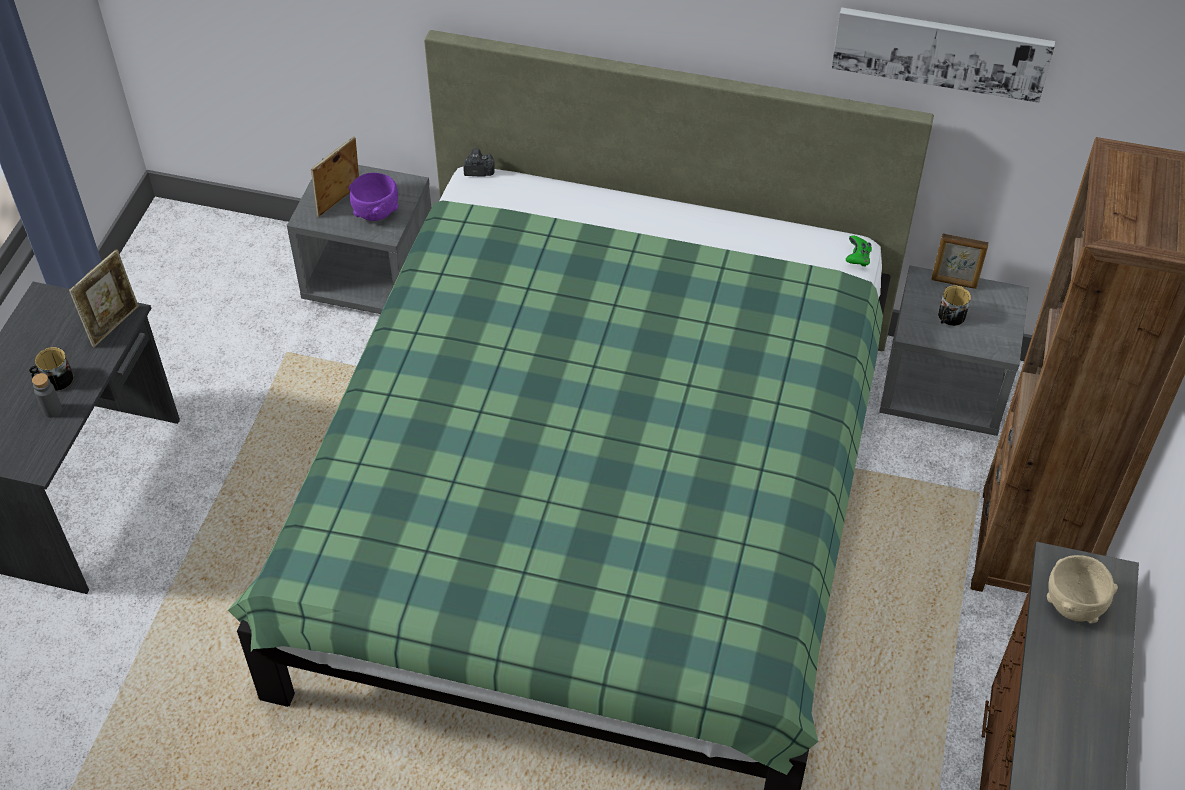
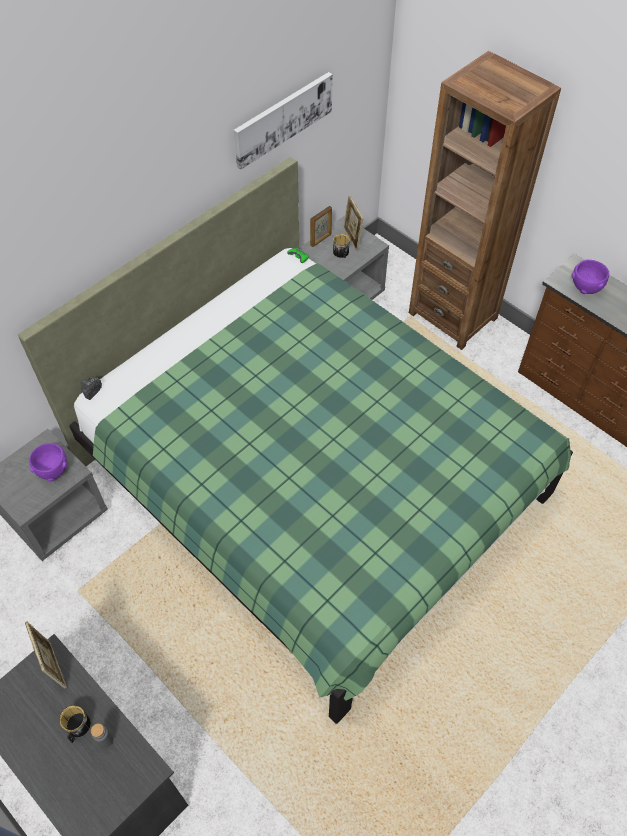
camera: 60 degrees left, 5 degrees up
picture frame [311,136,359,217] -> picture frame moved to [343,195,364,251]
beige bowl [1047,555,1118,623] -> purple bowl [571,260,609,294]

